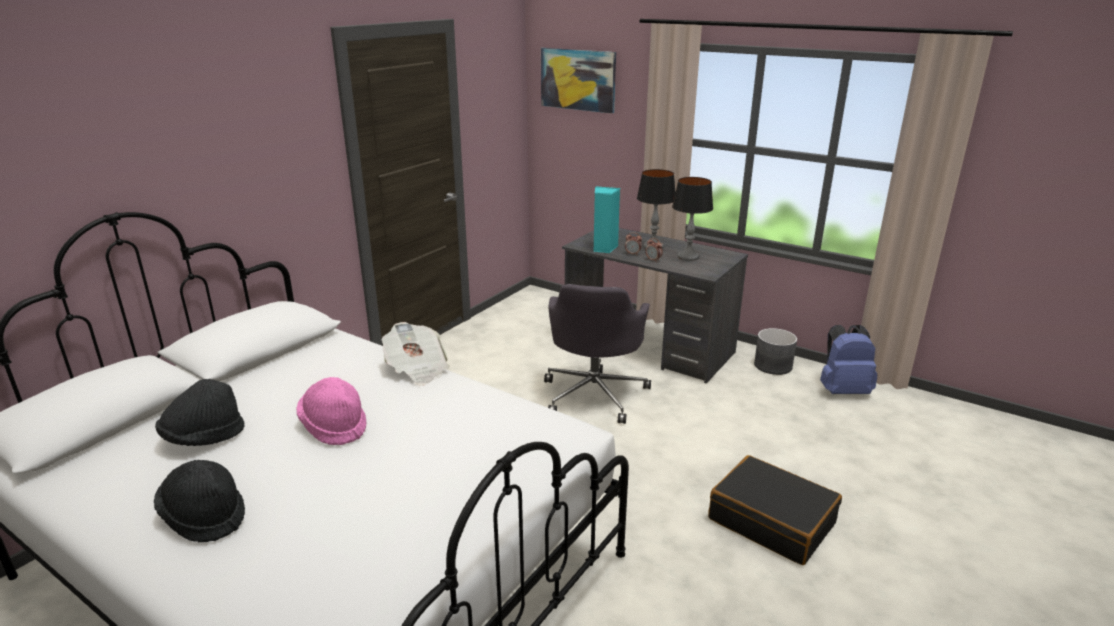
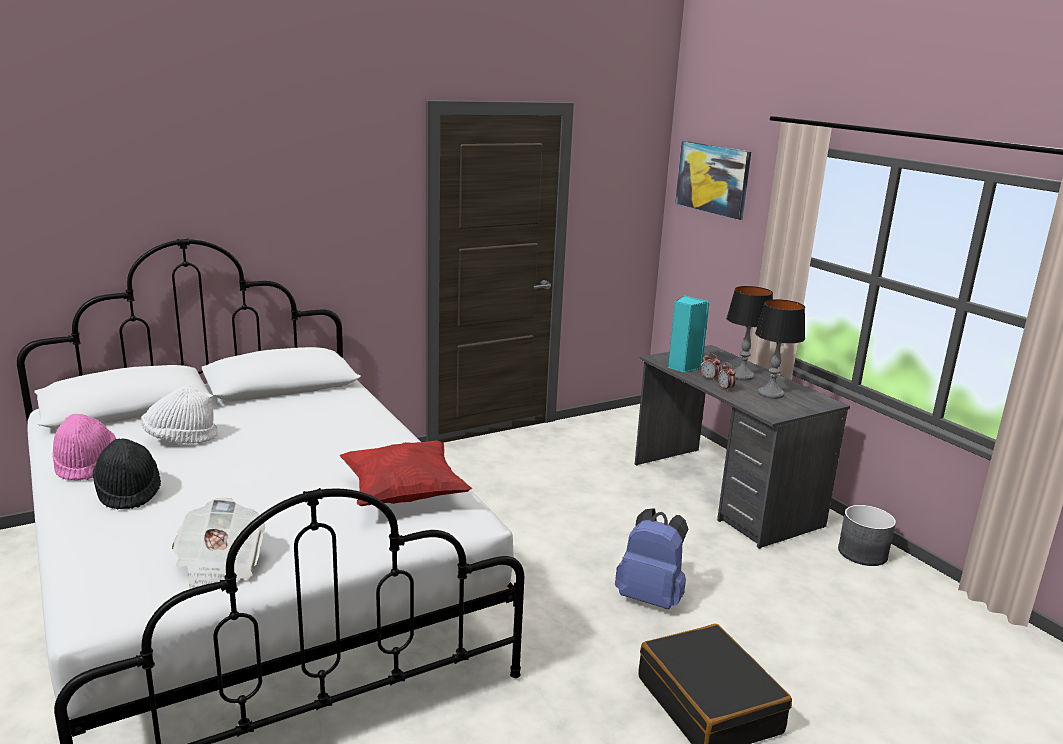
camera: 25 degrees right, 5 degrees down
black hat [155,379,245,446] -> white hat [141,386,218,444]
pink hat [296,377,367,445] -> pink hat moved to [52,414,116,481]
newspaper [382,322,450,386] -> newspaper moved to [172,497,266,589]
grey office chair [544,284,651,424] -> none
blue backpack [820,325,877,394] -> blue backpack moved to [615,508,688,609]
none -> red pillow [340,440,472,506]

